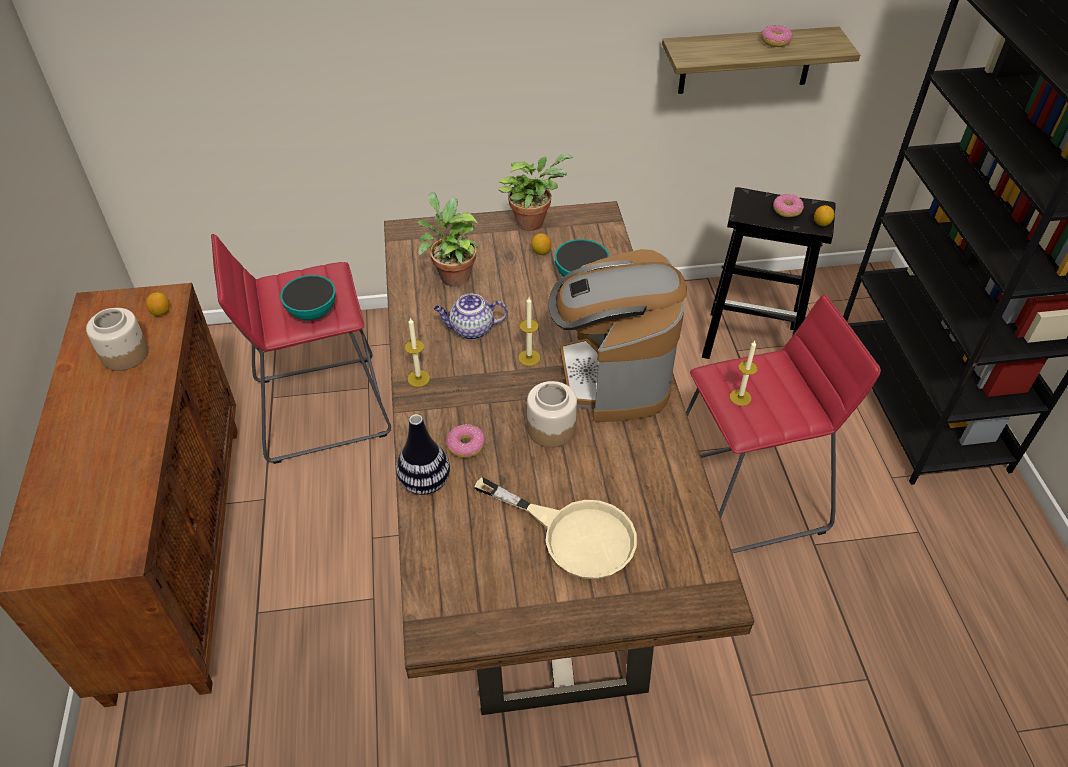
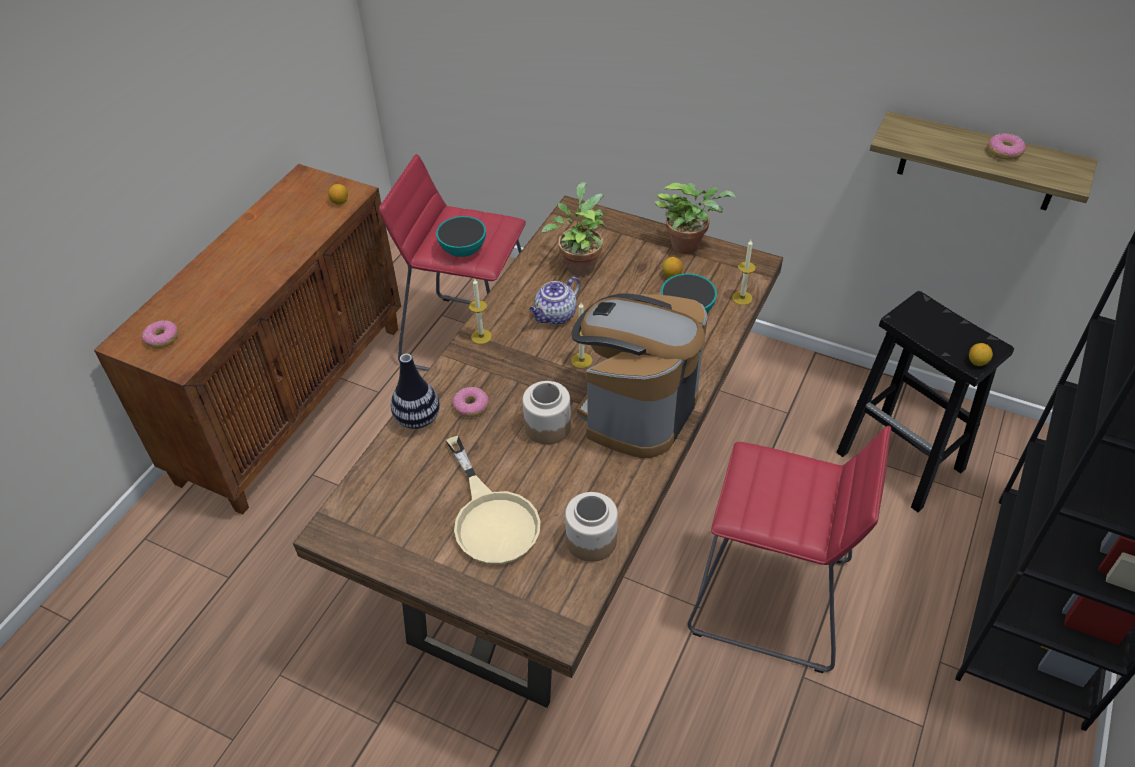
camera: 35 degrees right, 0 degrees up
jar [86,308,149,371] -> jar moved to [565,492,618,562]
teapot [434,294,508,340] -> teapot turned 75 degrees counterclockwise [529,276,581,325]
candle [730,341,758,406] -> candle moved to [732,240,756,305]
donut [773,194,804,217] -> donut moved to [142,320,178,348]

